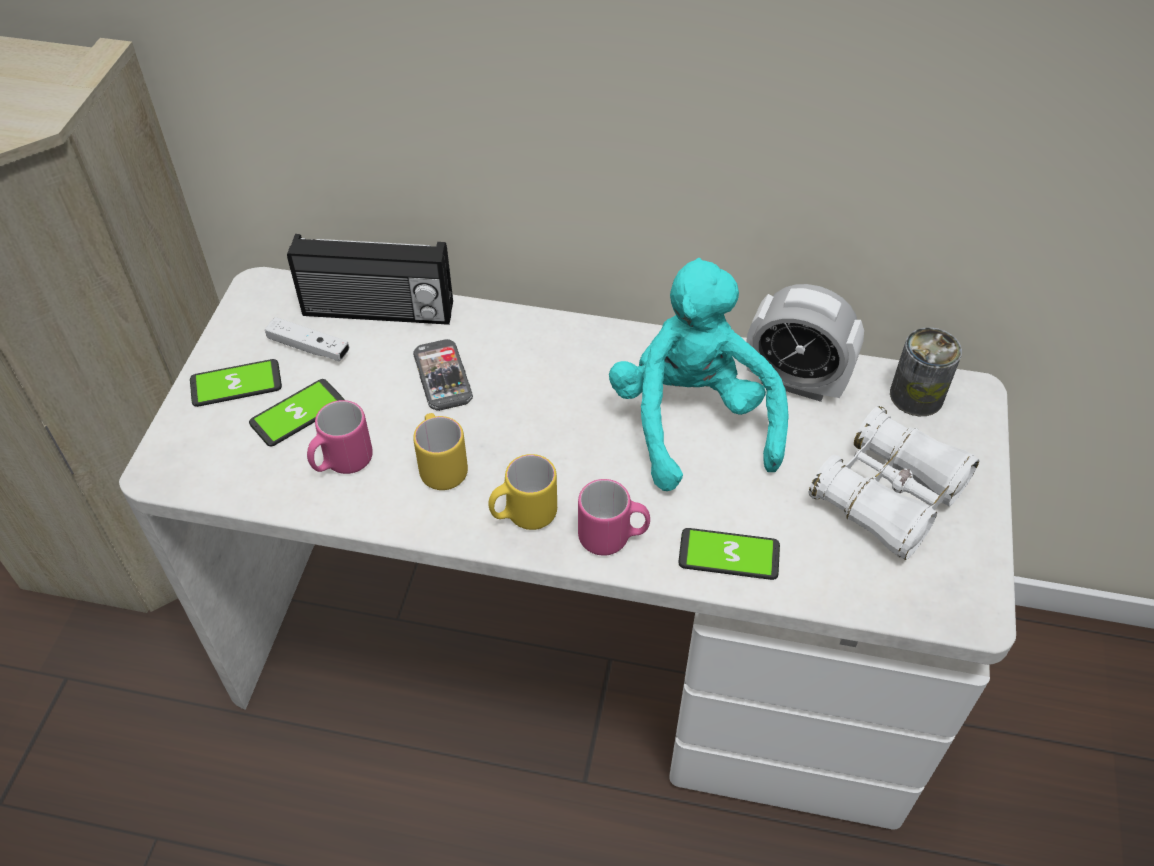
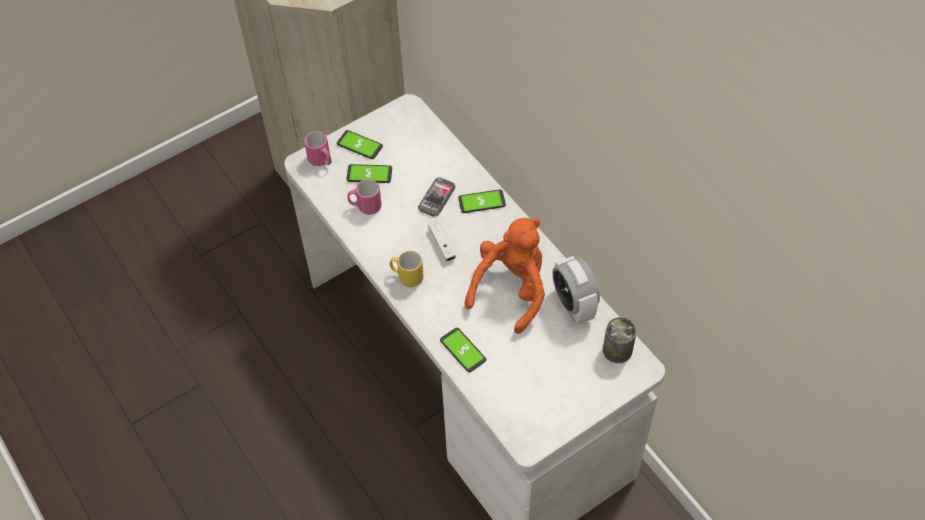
camera: 45 degrees right, 5 degrees up
white game controller [265,317,349,361] -> white game controller moved to [428,221,456,261]
radio [287,234,453,325] -> none
yellow mug [413,413,468,490] -> none
pink mug [578,479,650,556] -> pink mug moved to [304,131,332,166]
turquoise plush toy [609,258,789,491] -> orange plush toy [465,218,545,334]
white binoculars [809,406,979,560] -> none
none -> phone [458,189,506,213]

